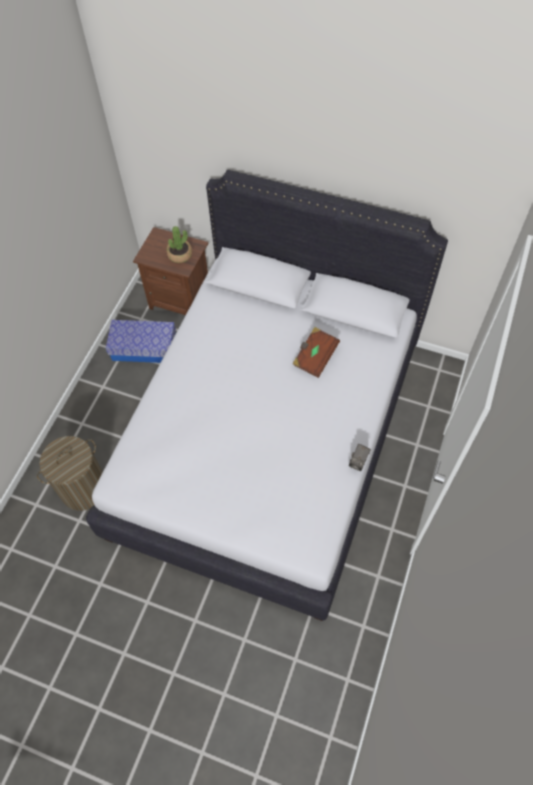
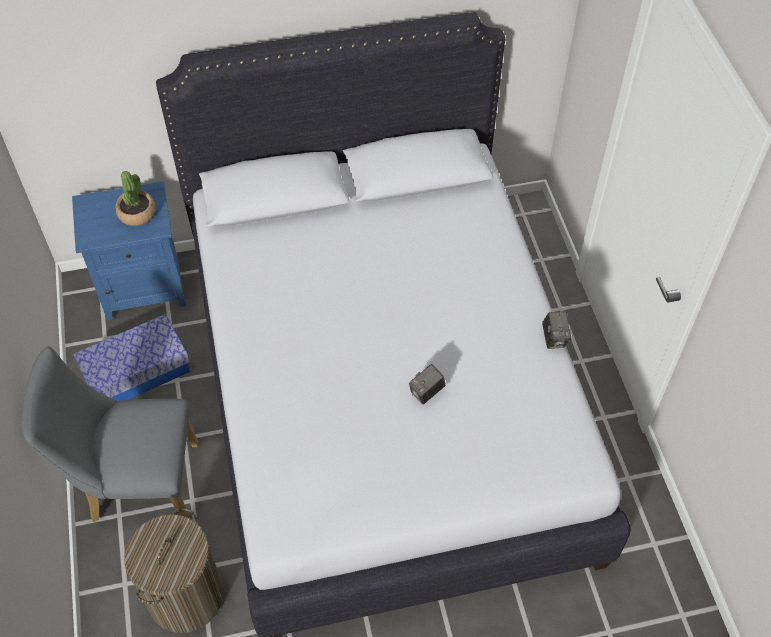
camera: 35 degrees left, 5 degrees down
brown nightstand [133,227,208,315] -> blue nightstand [72,181,187,320]
brown book [293,327,340,378] -> none
none -> grey chair [21,346,198,522]
none -> camera [409,364,445,405]

